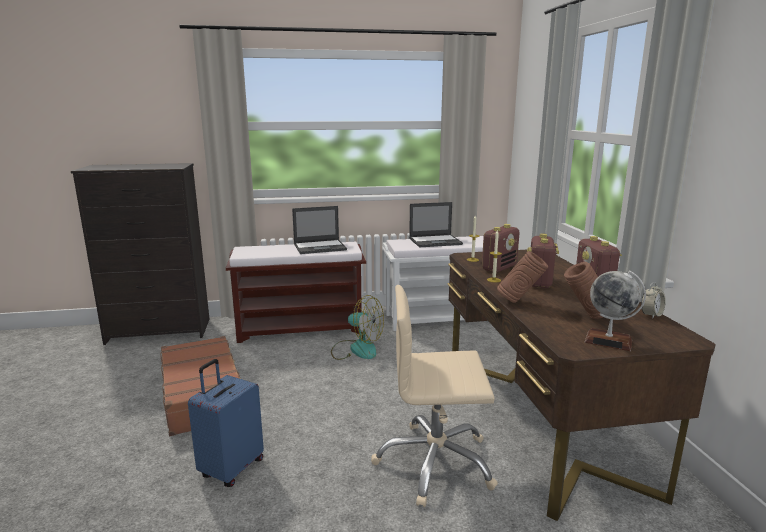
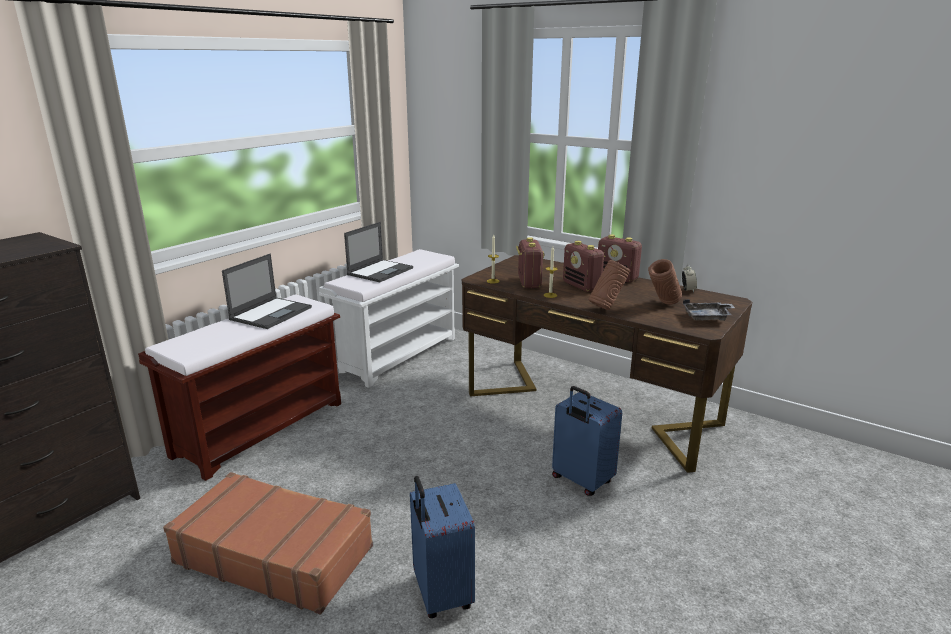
camera: 45 degrees left, 5 degrees up
fan [331,295,384,360] -> none
beige office chair [371,285,498,507] -> blue suitcase [552,386,622,496]
globe [585,271,646,351] -> grey tray [683,299,735,321]

